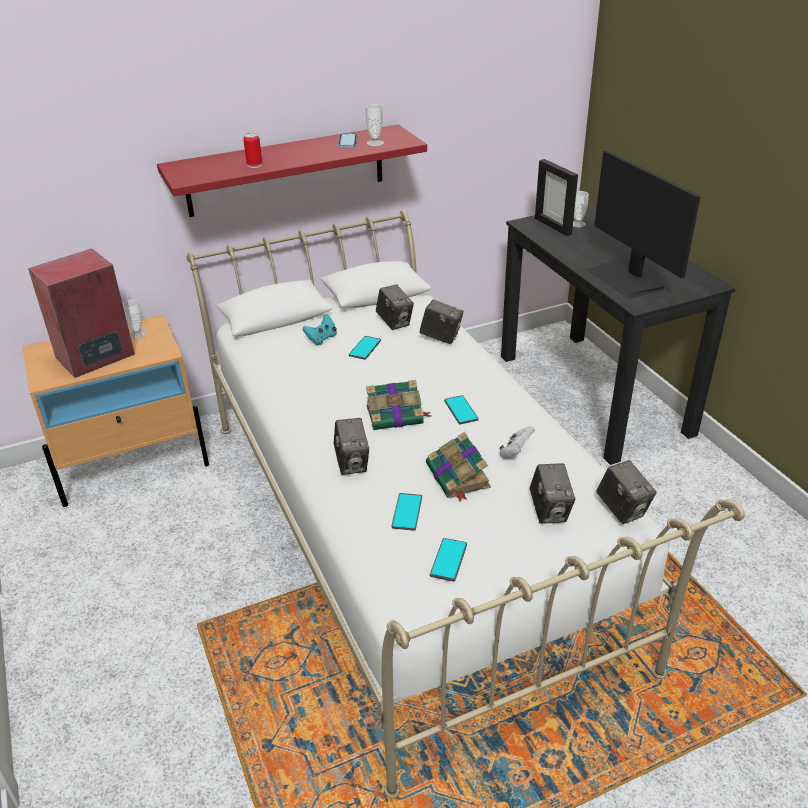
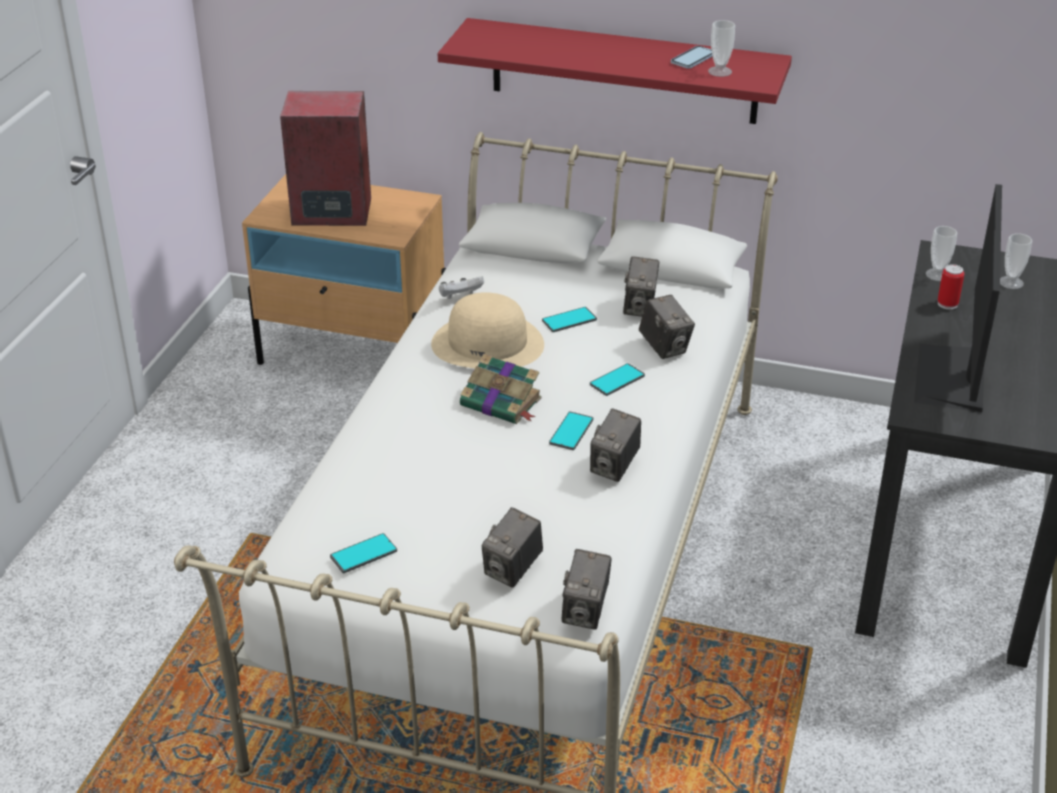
camera: 40 degrees right, 0 degrees up
cup [122,299,147,339] -> cup moved to [926,226,957,281]
can [243,133,262,168] -> can moved to [937,264,964,310]
turquoise game controller [303,314,337,345] -> none
camera [334,418,369,475] -> camera moved to [590,408,641,482]
phone [392,493,422,531] -> phone moved to [590,363,645,396]
book [426,432,491,502] -> none
white game controller [499,426,535,459] -> white game controller moved to [439,276,484,299]
picture frame [535,159,578,236] -> none
none -> beige hat [431,292,544,368]

